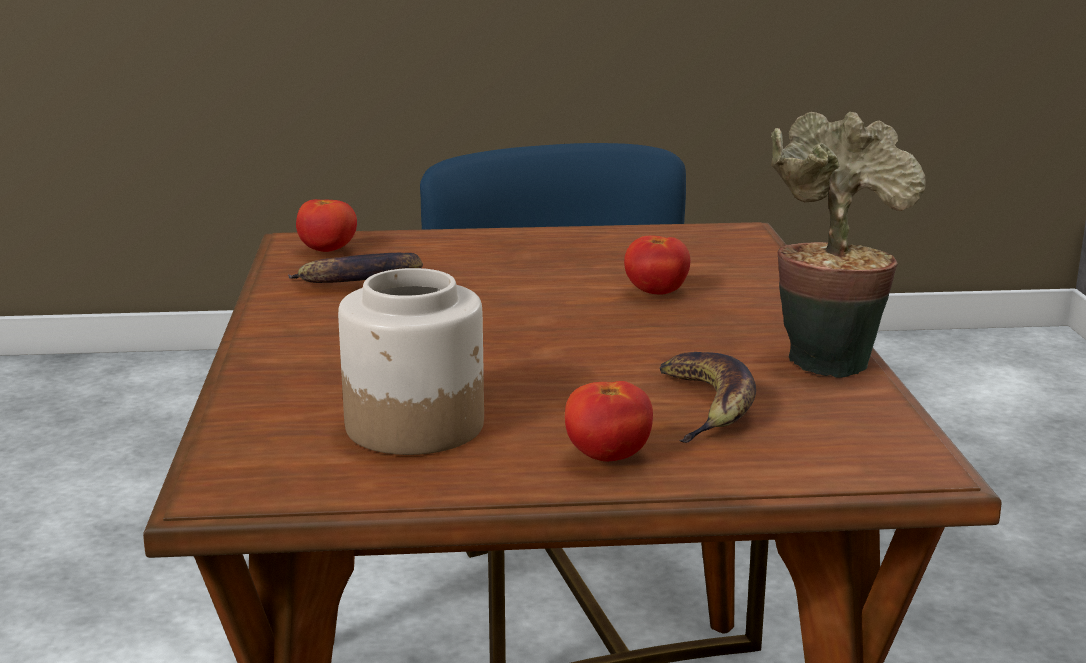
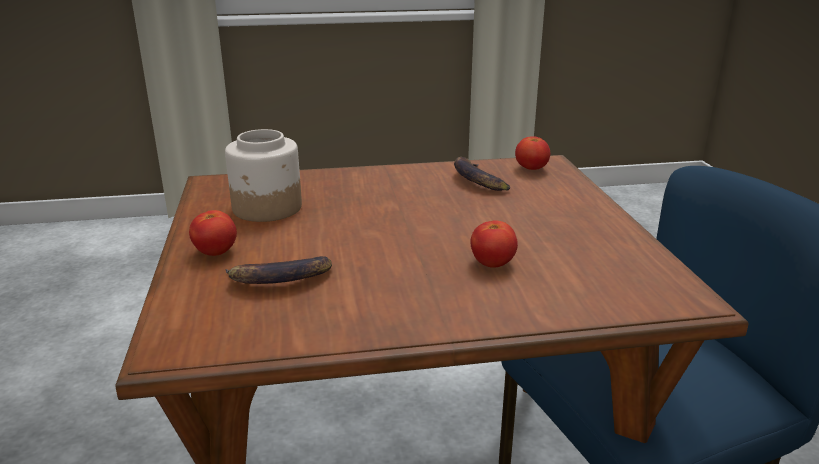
camera: 85 degrees right, 5 degrees up
potted plant [771,112,926,378] -> none

